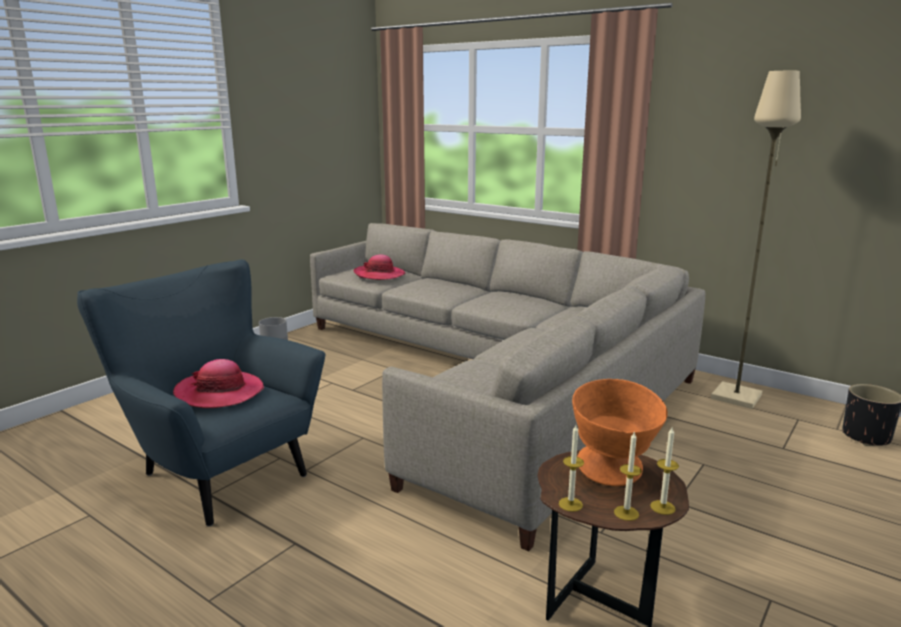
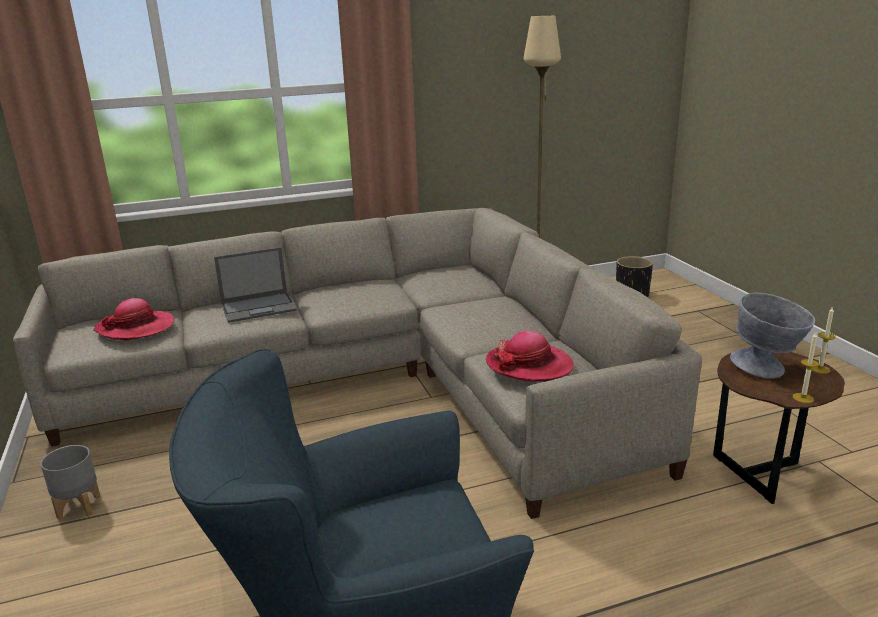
camera: 55 degrees left, 5 degrees up
hat [173,359,264,408] -> hat moved to [486,331,574,382]
orange bowl [572,379,668,486] -> grey bowl [730,293,815,379]
candle [614,432,642,521] -> none
none -> laptop [214,247,297,323]

